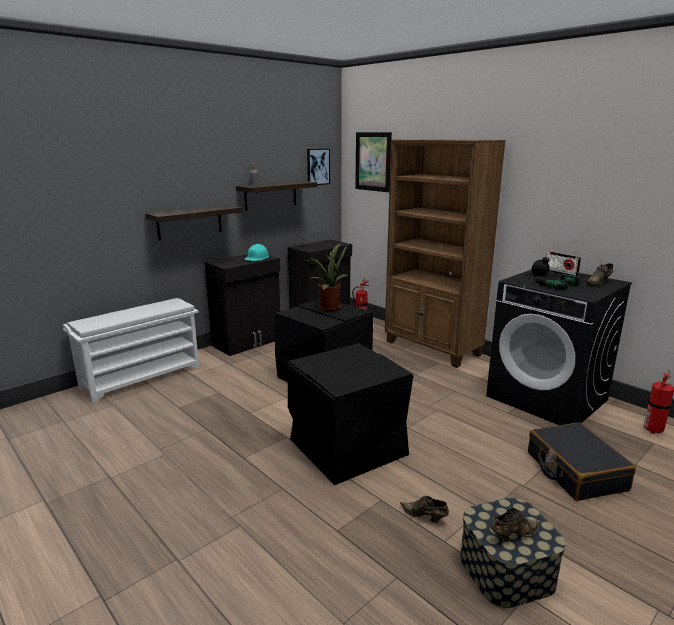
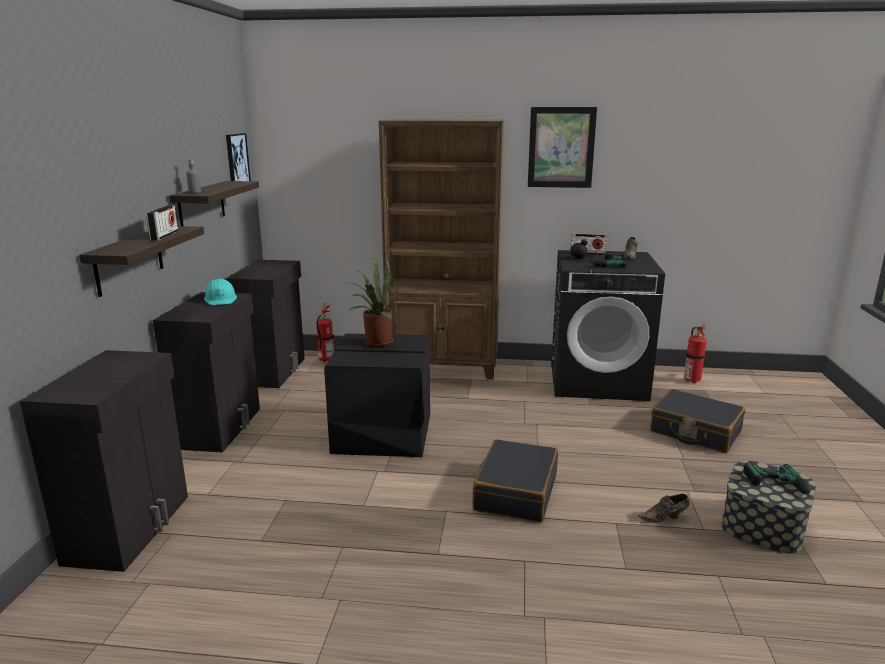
camera: 40 degrees left, 0 degrees up
white shoe rack [63,298,200,403] -> black cabinet [20,350,188,572]
black storage box [288,343,414,485] -> black suitcase [473,439,558,523]
picture [355,132,392,192] -> picture moved to [528,107,597,188]
brown shoe [491,508,541,542] -> power drill [743,463,814,500]
none -> radio [146,205,178,241]

